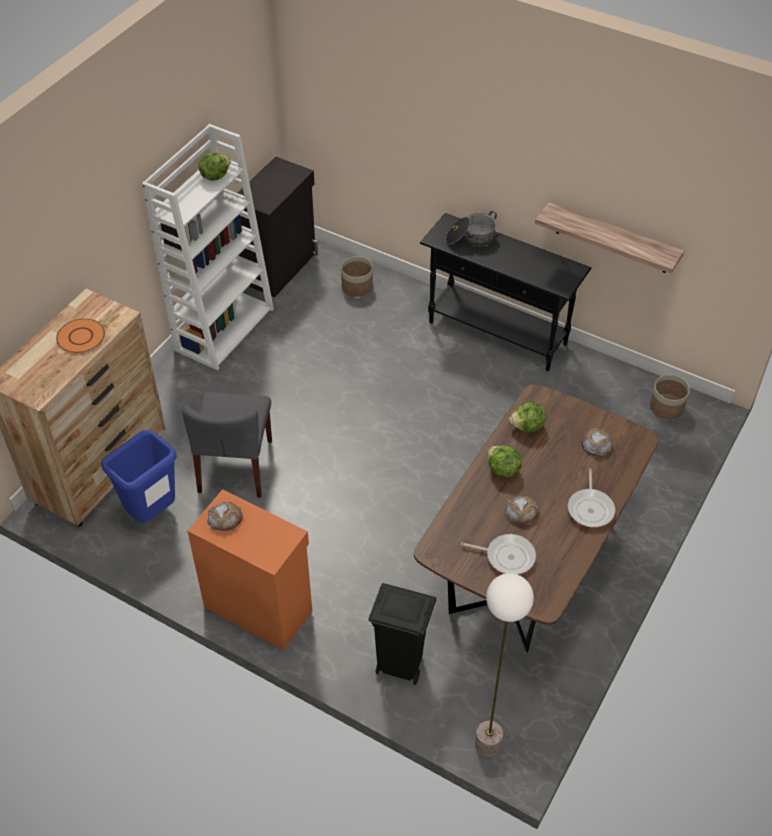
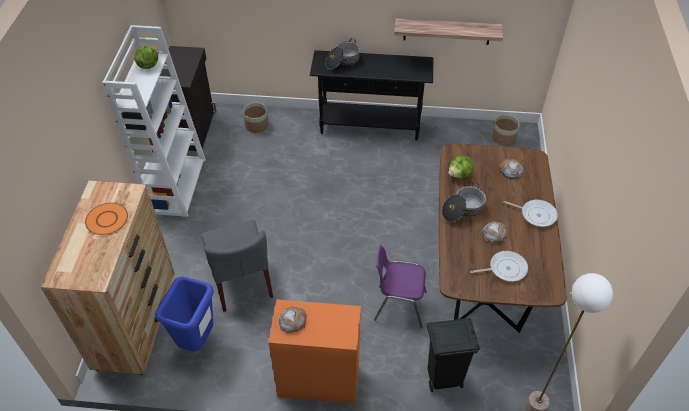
camera: 25 degrees left, 0 degrees up
lettuce [488,445,522,477] -> cooking pot [442,182,486,222]
frying pan [568,469,615,527] -> frying pan turned 45 degrees counterclockwise [503,199,558,227]
none -> purple chair [374,245,427,329]

